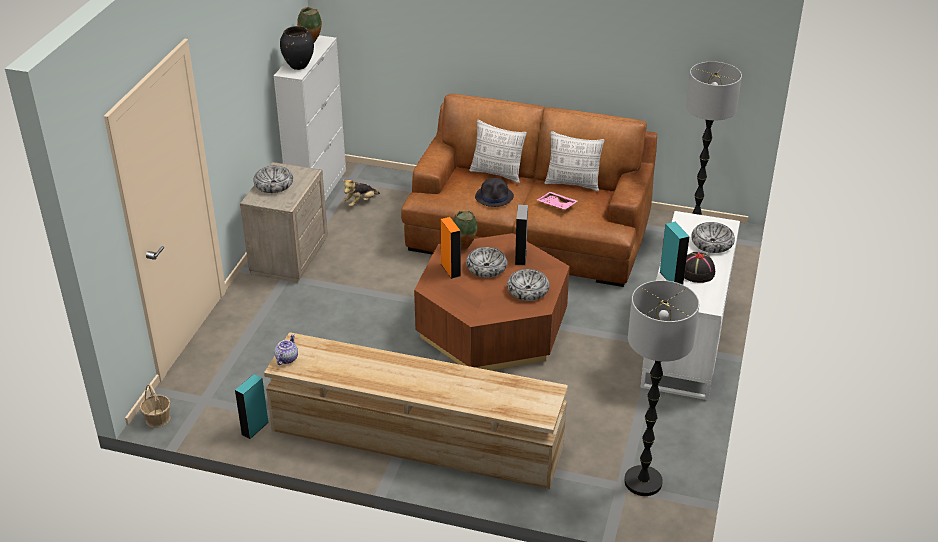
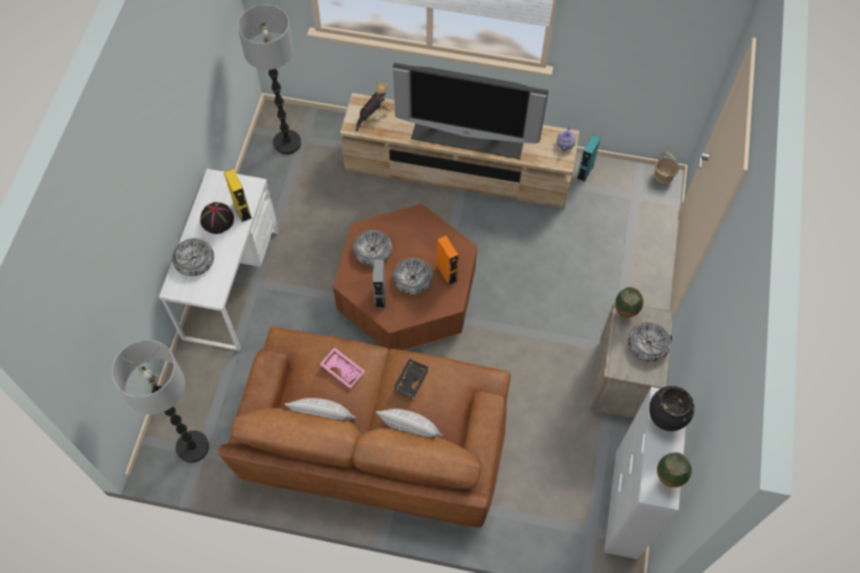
camera: 175 degrees right, 25 degrees up
plush toy [343,180,380,207] -> plush toy moved to [356,82,391,132]
vase [453,211,477,250] -> vase moved to [615,287,643,318]
black hat [475,178,514,207] -> black tray [392,358,430,399]
turquoise speaker [660,222,690,285] -> yellow speaker [224,169,252,222]
none -> television [393,63,549,159]

